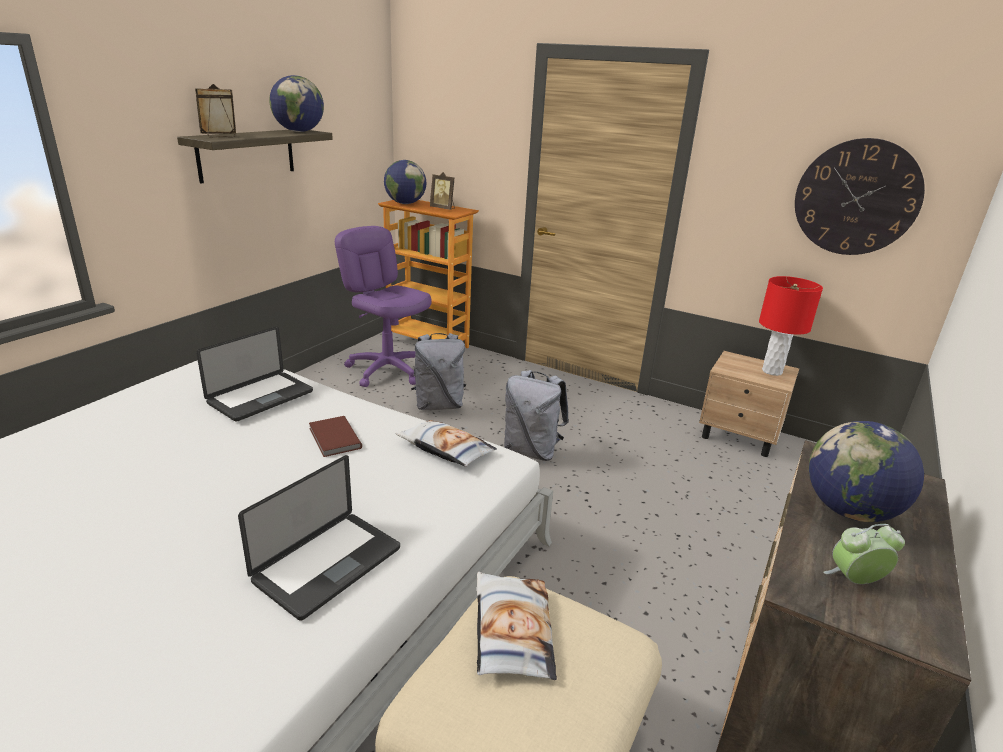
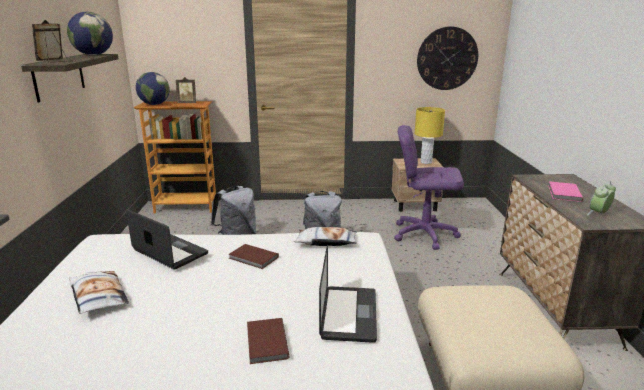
camera: 30 degrees left, 5 degrees down
laptop [196,326,313,422] -> laptop turned 60 degrees counterclockwise [126,209,208,269]
purple office chair [335,226,432,387] -> purple office chair moved to [394,125,464,250]
pillow [476,571,557,680] -> pillow moved to [69,271,129,314]
red table lamp [759,276,823,376] -> yellow table lamp [414,107,445,164]
globe [809,421,924,522] -> pink book [548,181,583,202]
none -> brown book [247,318,289,364]

